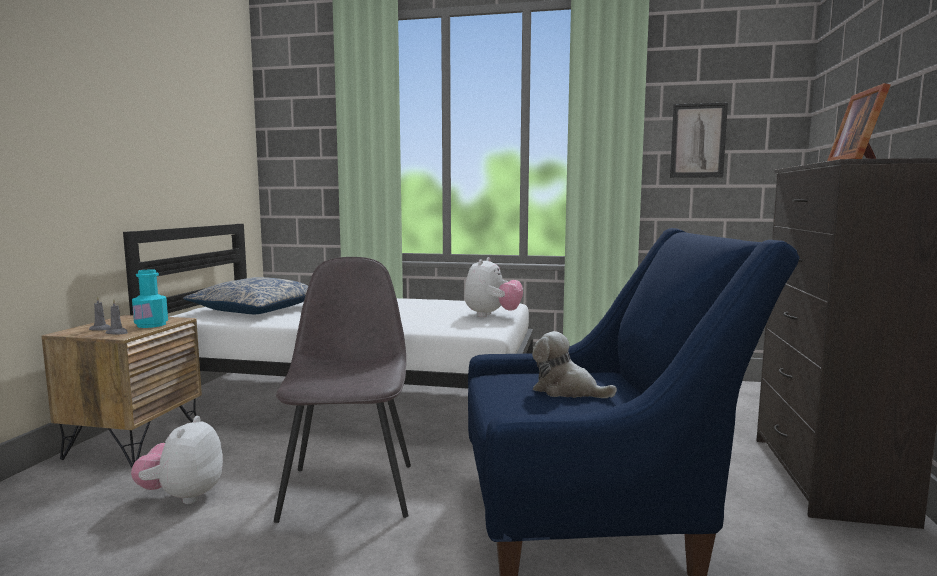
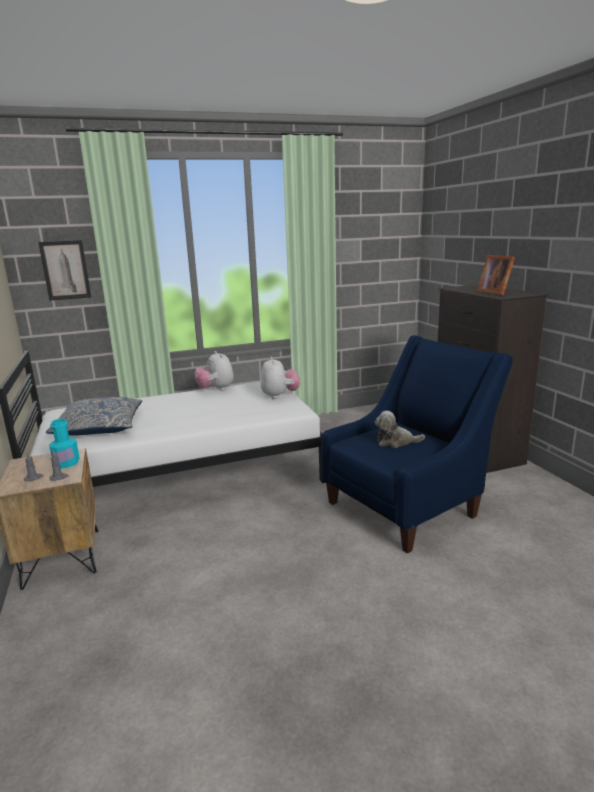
camera: 30 degrees left, 10 degrees up
plush toy [131,416,223,504] -> plush toy moved to [195,351,234,391]
grey chair [274,257,411,523] -> none
picture [670,103,728,178] -> picture moved to [38,240,91,301]

